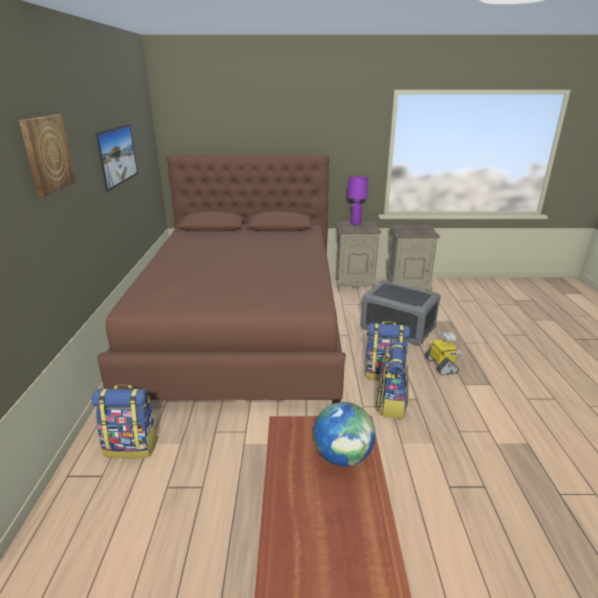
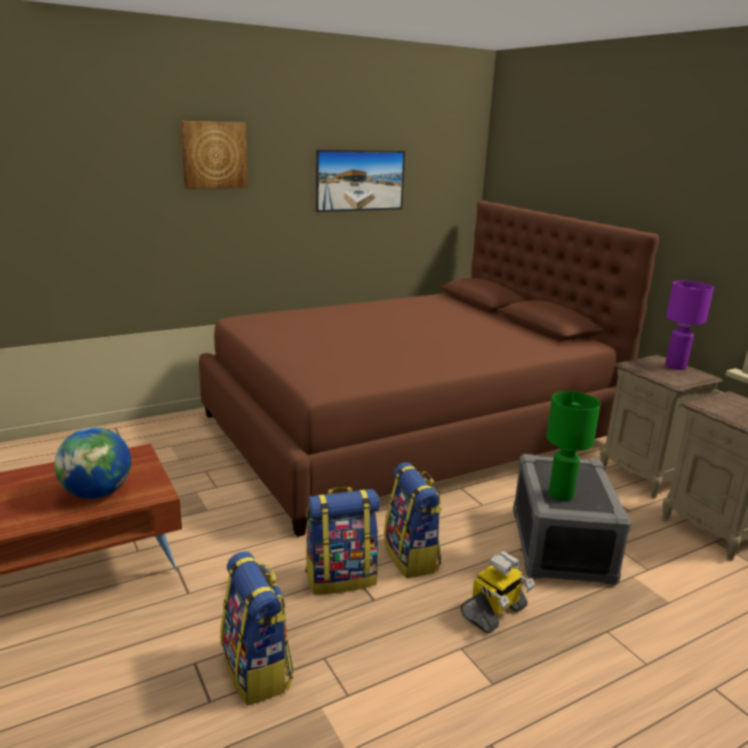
camera: 60 degrees right, 5 degrees down
backpack [92,385,158,458] -> backpack moved to [220,552,294,706]
none -> green table lamp [546,391,601,501]

